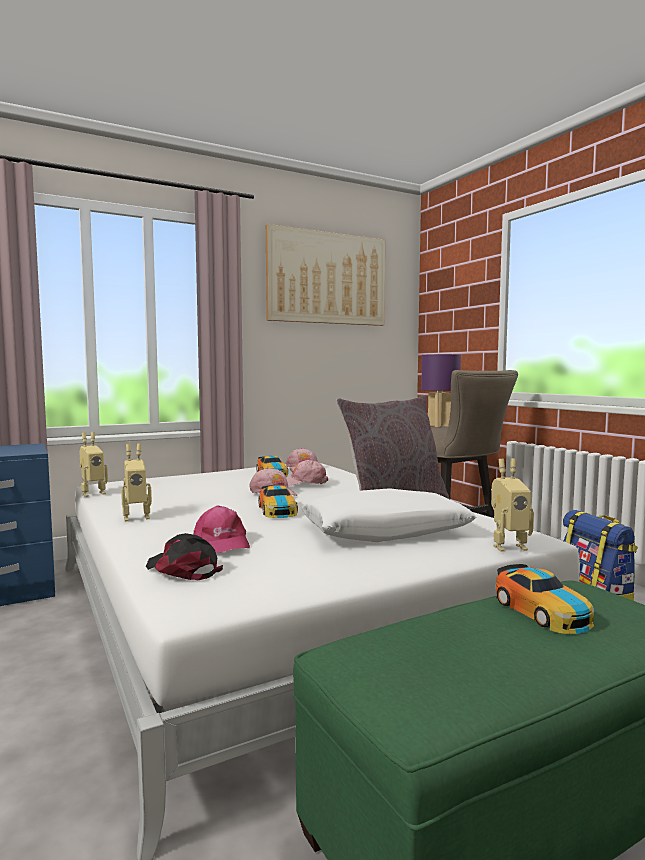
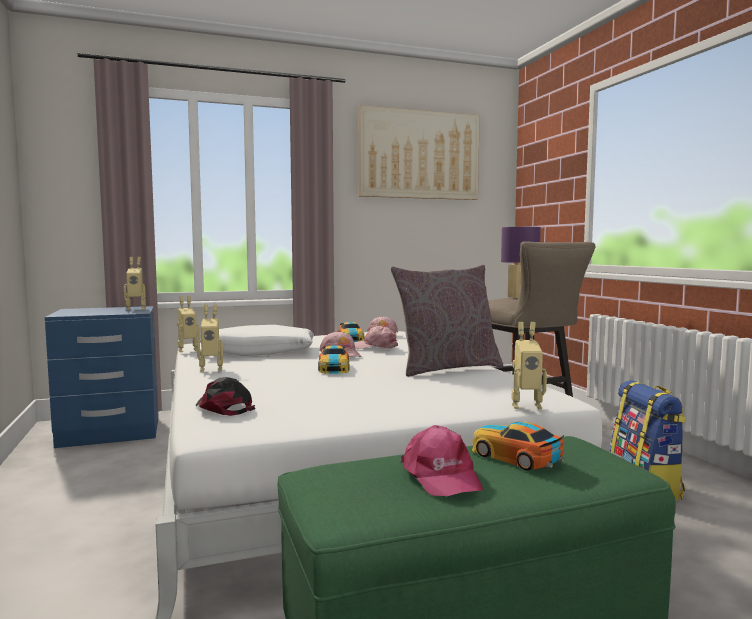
camera: 10 degrees right, 0 degrees up
pink cap [193,505,250,553] -> pink cap moved to [401,425,483,496]
white pillow [301,488,476,542] -> white pillow moved to [219,325,314,356]
toy car [496,564,594,634] -> toy car turned 150 degrees clockwise [472,422,564,471]
none -> toy robot [123,257,146,310]

